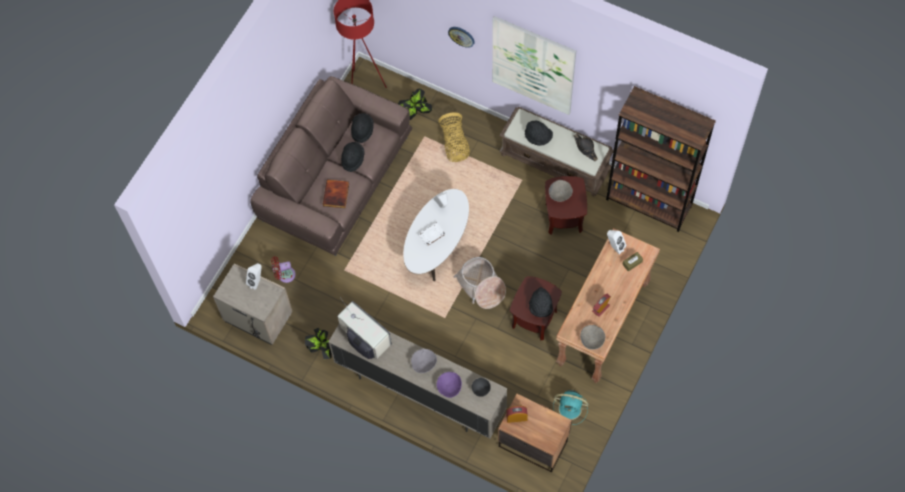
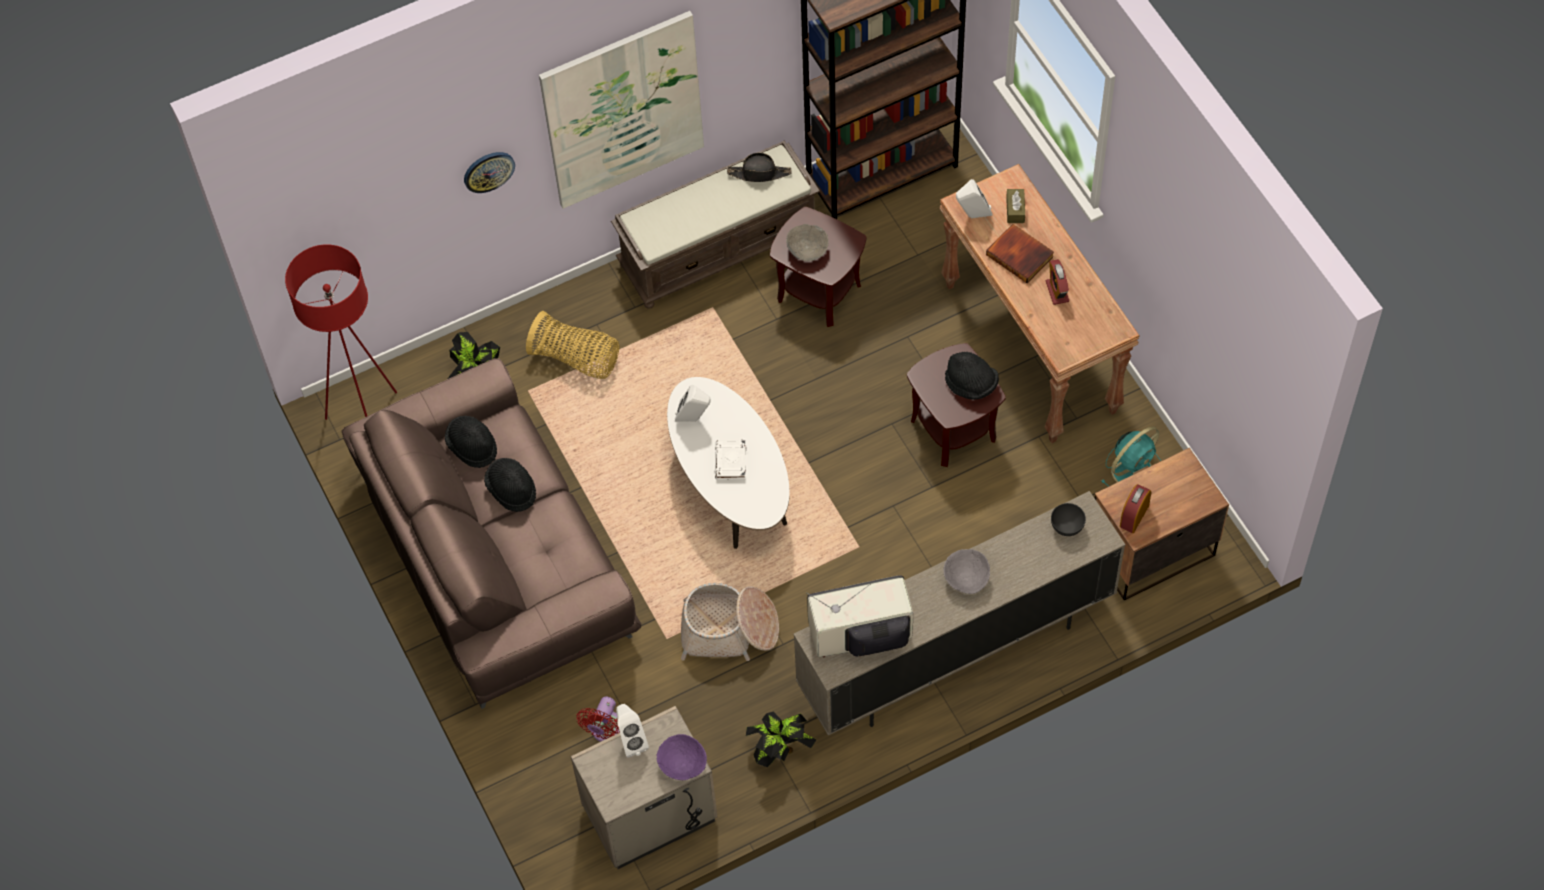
camera: 55 degrees left, 5 degrees down
book [323,180,349,208] -> book moved to [986,224,1054,283]
purple bowl [437,372,462,398] -> purple bowl moved to [657,734,707,780]
basket [454,257,506,309] -> basket moved to [681,583,779,661]
black hat [525,121,553,146] -> none
grey bowl [580,325,605,350] -> none

